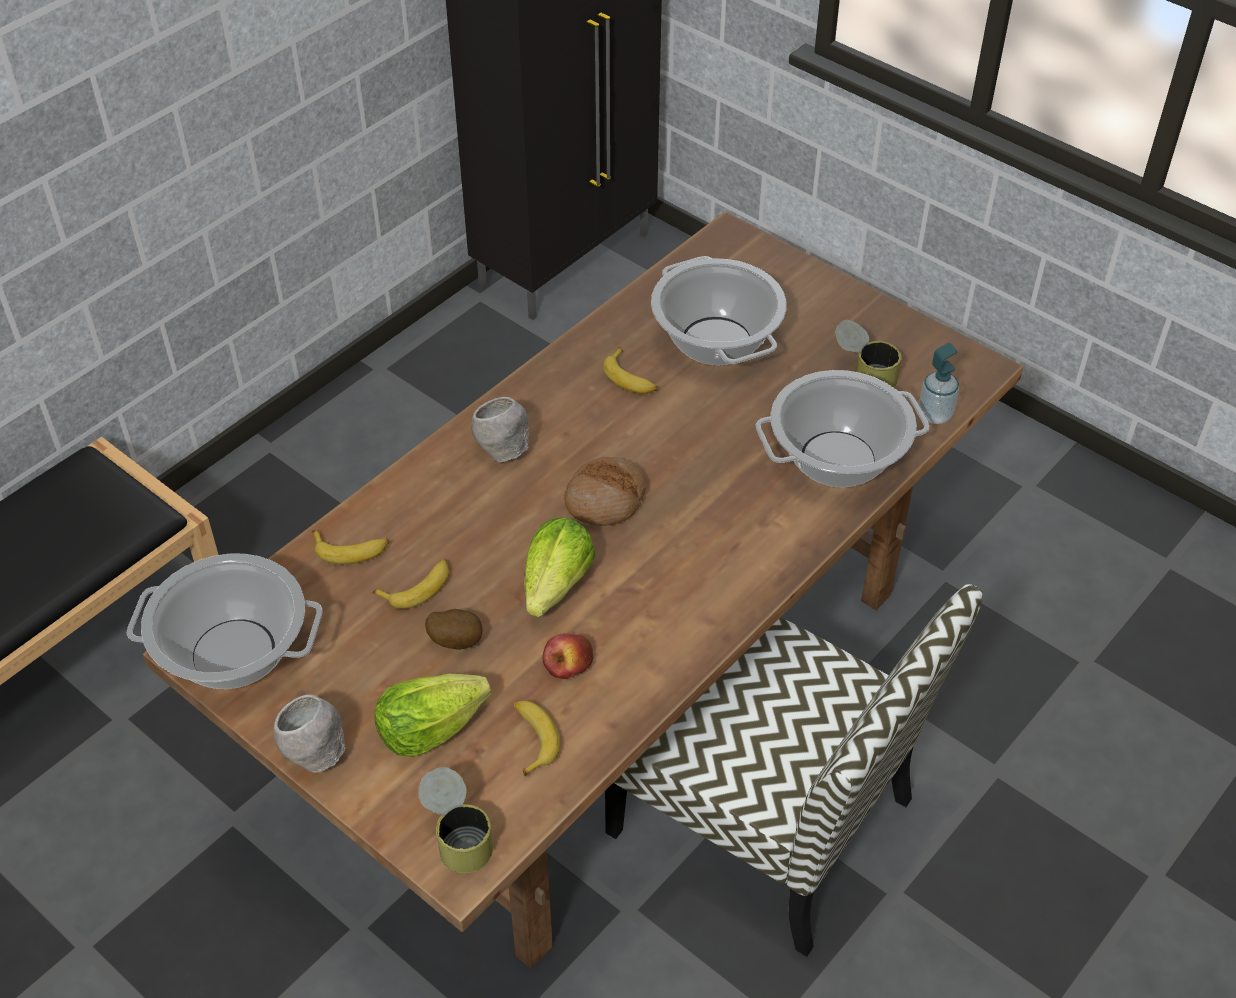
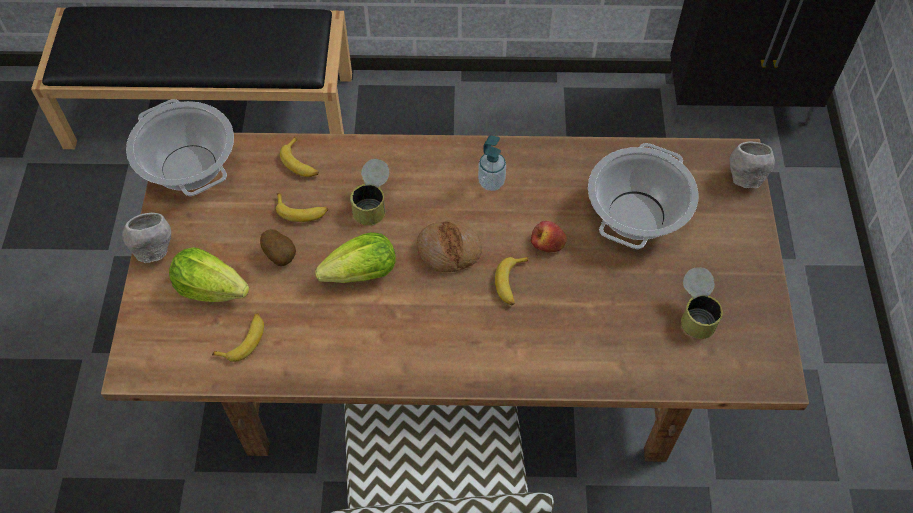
camera: 50 degrees right, 10 degrees up
can [418,767,493,873] -> can moved to [350,158,390,226]
grey bowl [471,397,529,463] -> grey bowl moved to [729,141,775,188]
apple [543,634,594,679] -> apple moved to [531,221,567,253]
banana [603,347,658,394] -> banana moved to [495,257,528,306]
cooking pot [756,370,930,487] -> none
soap dispenser [919,343,959,424] -> soap dispenser moved to [478,136,506,191]

